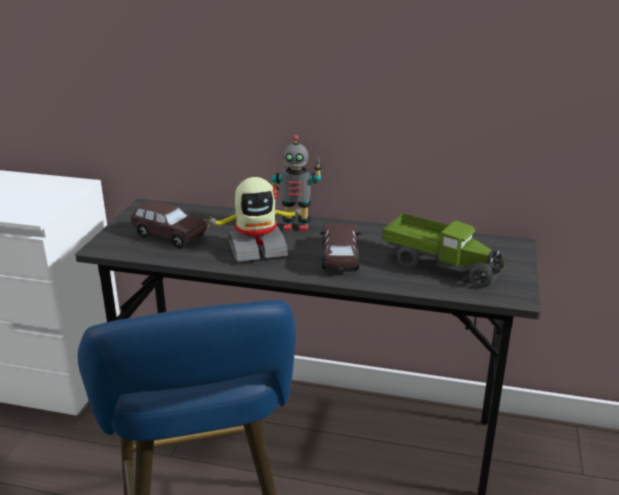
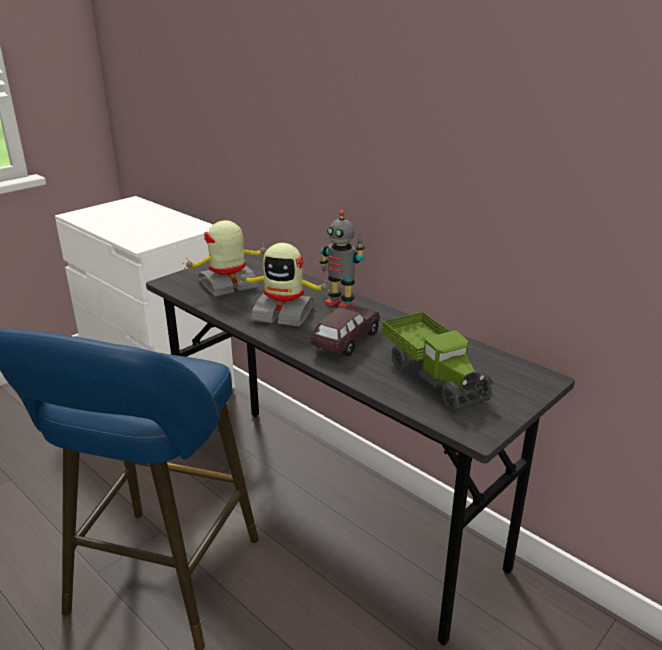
camera: 30 degrees right, 0 degrees up
brown toy car [131,200,207,249] -> toy robot [183,220,268,297]

